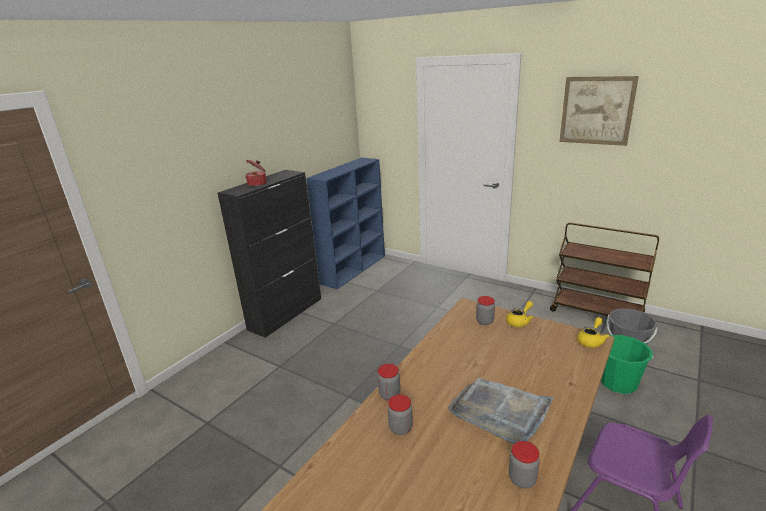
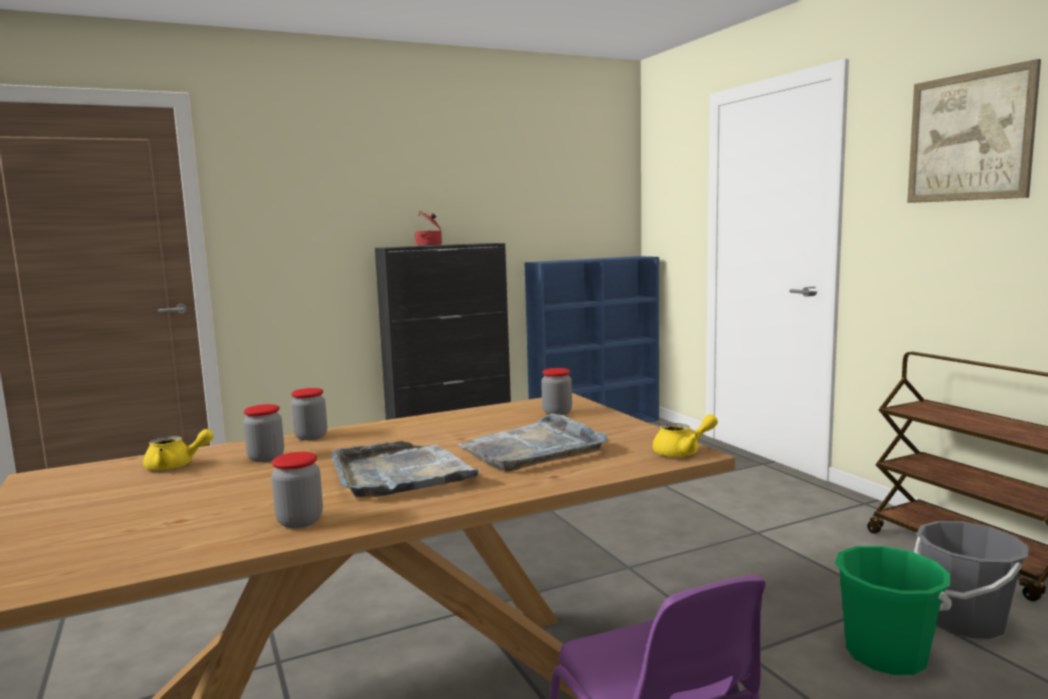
camera: 30 degrees right, 15 degrees down
yellow teapot [506,301,533,327] -> yellow teapot moved to [143,429,214,470]
none -> grey tray [457,414,608,471]

